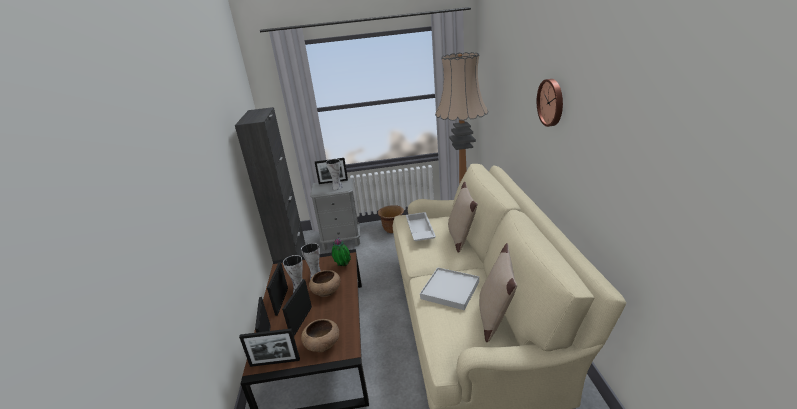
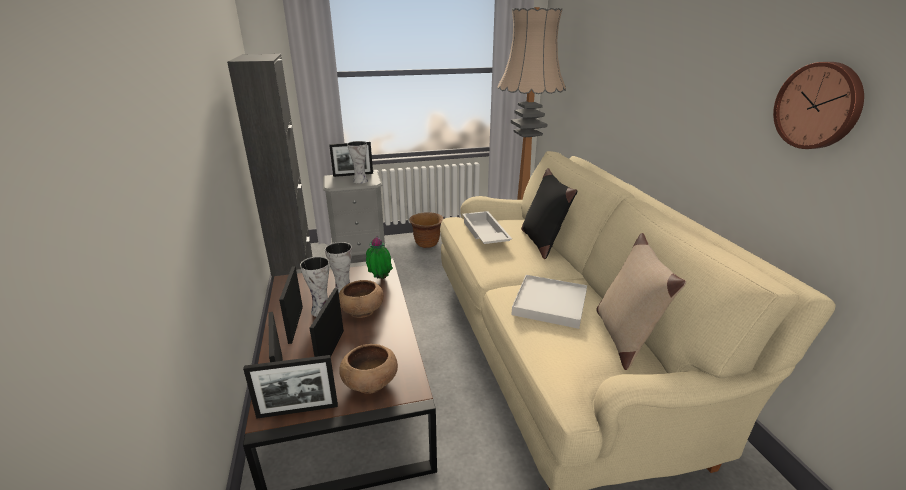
camera: 10 degrees left, 0 degrees up
beige pillow [448,182,478,253] -> black pillow [521,168,577,259]
wall clock [537,79,563,127] -> wall clock moved to [773,62,864,149]

